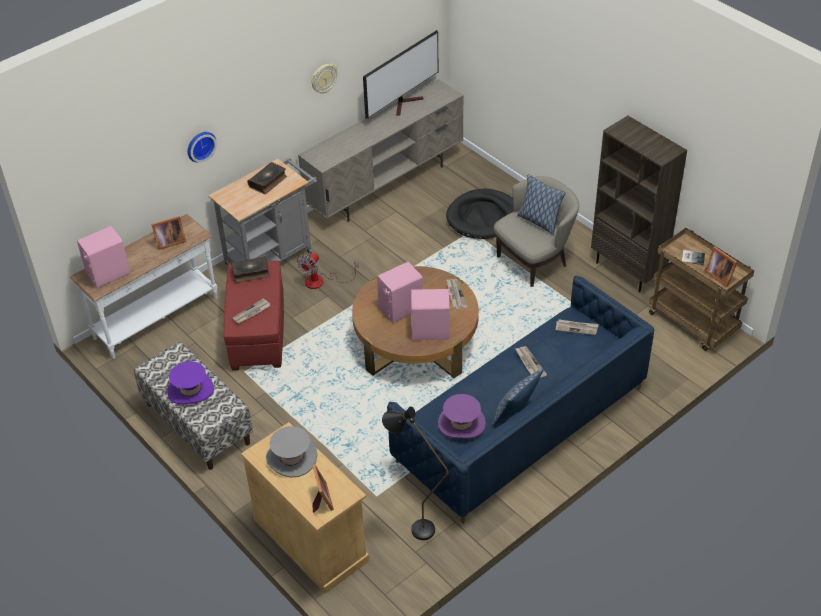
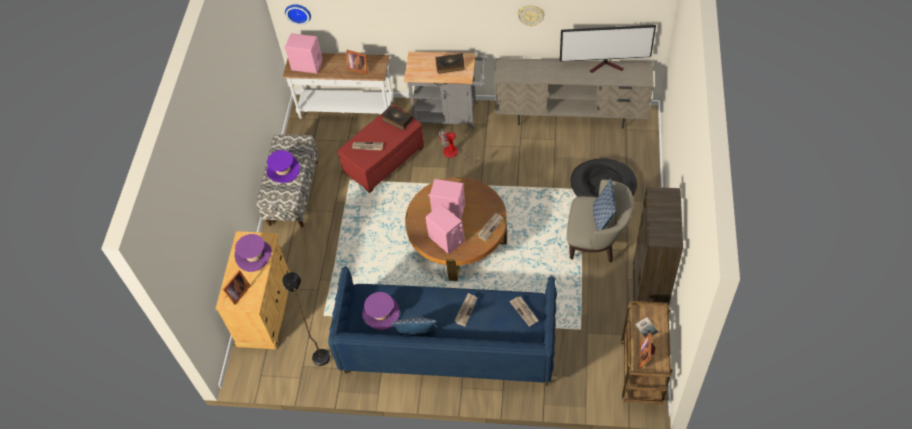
camera: 50 degrees right, 10 degrees up
wall clock [188,132,217,162] -> wall clock moved to [285,4,311,25]
grey hat [266,426,317,478] -> purple hat [234,234,272,272]

